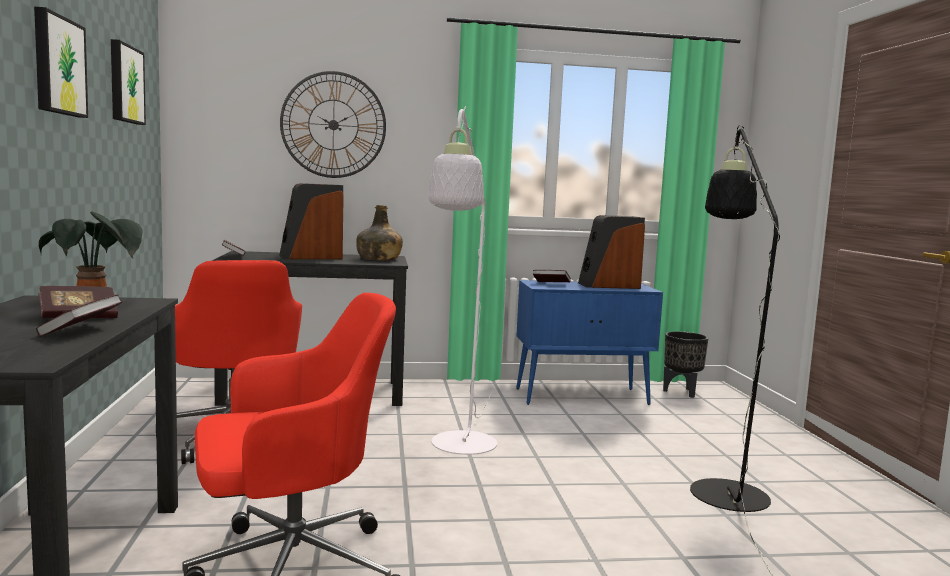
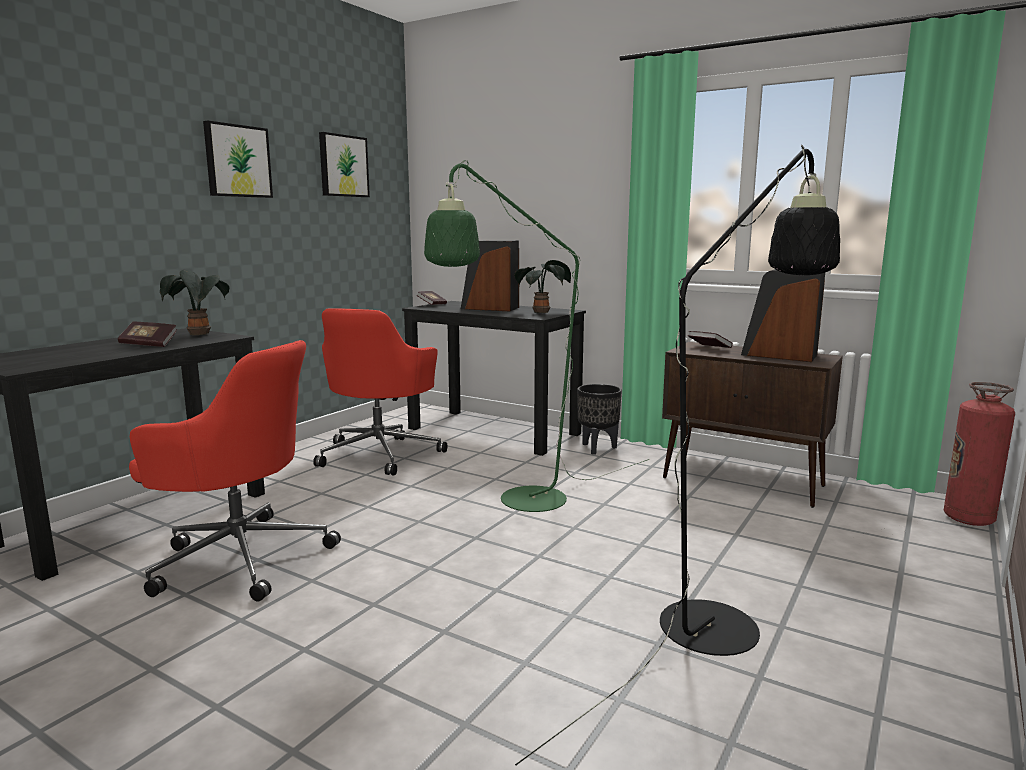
camera: 40 degrees right, 5 degrees up
book [36,294,122,336] -> none
wall clock [280,71,386,178] -> none
green bottle [356,205,403,261] -> potted plant [514,260,571,313]
white floor lamp [428,106,497,455] -> green floor lamp [424,160,649,512]
blue cabinet [516,280,663,405] -> brown cabinet [662,342,843,508]
black planter [663,331,708,398] -> black planter moved to [577,384,622,455]
none -> fire extinguisher [944,382,1015,526]

